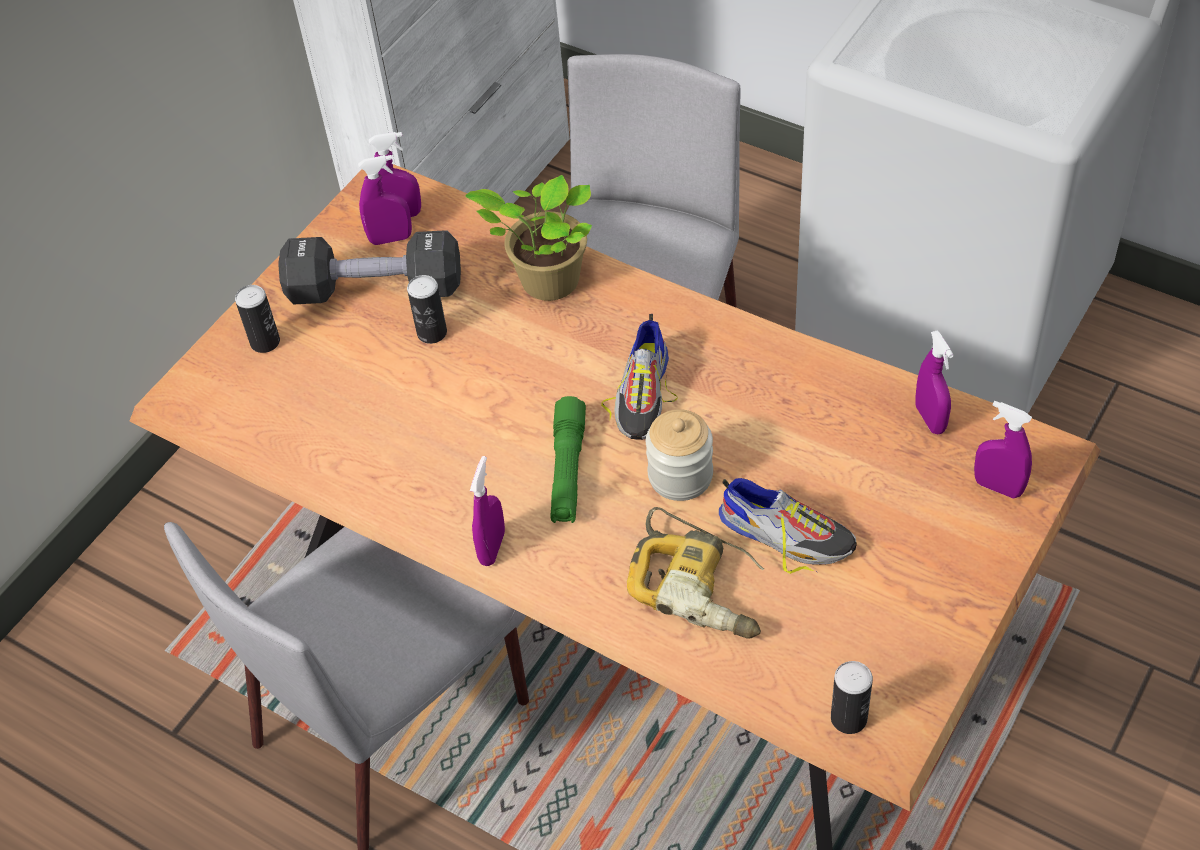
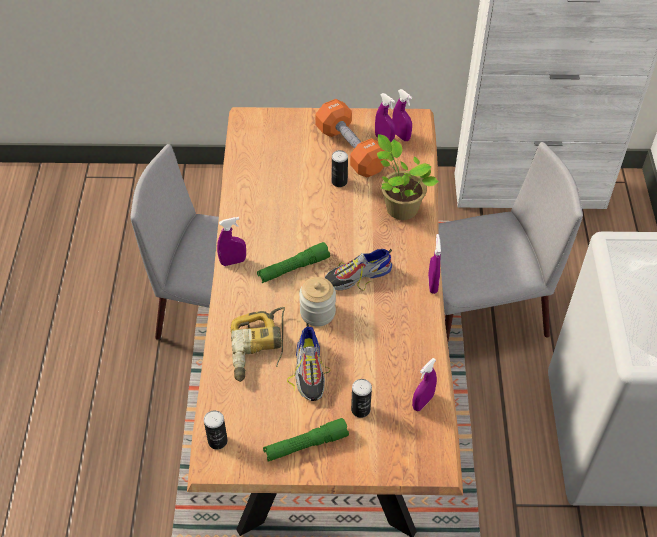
camera: 55 degrees right, 0 degrees up
can [235,285,280,353] -> can moved to [351,379,372,418]
black dumbbell [278,230,461,304] -> orange dumbbell [315,99,388,178]
purple spray bottle [974,401,1032,498] -> purple spray bottle moved to [428,234,441,294]
none -> green flashlight [263,418,349,461]

